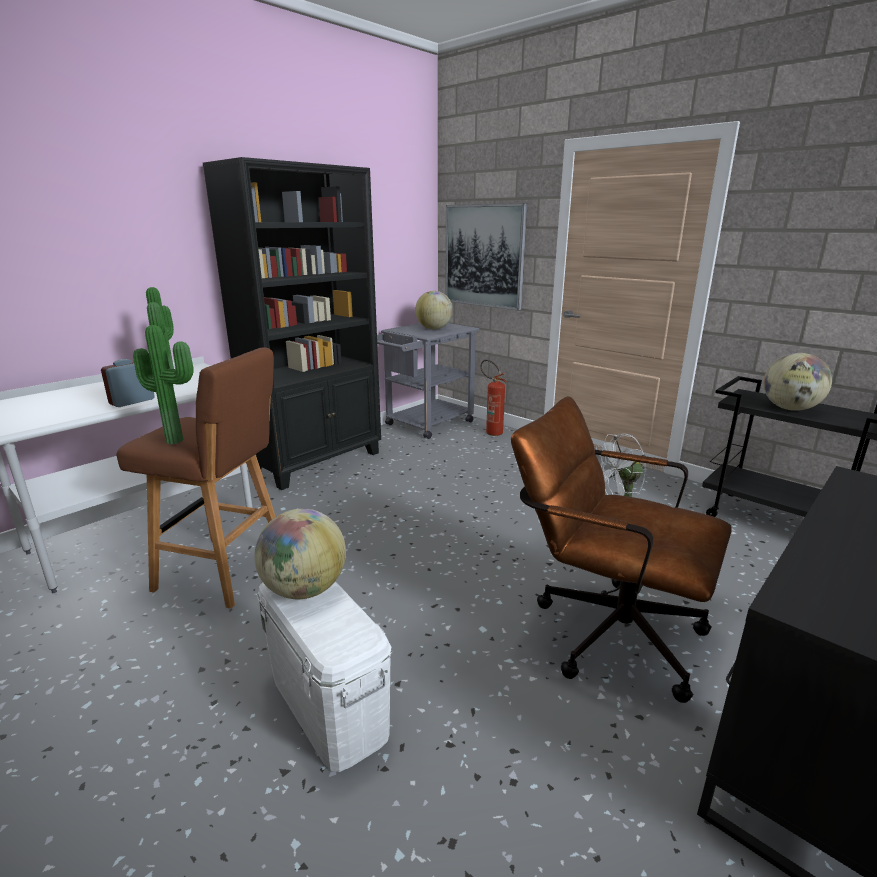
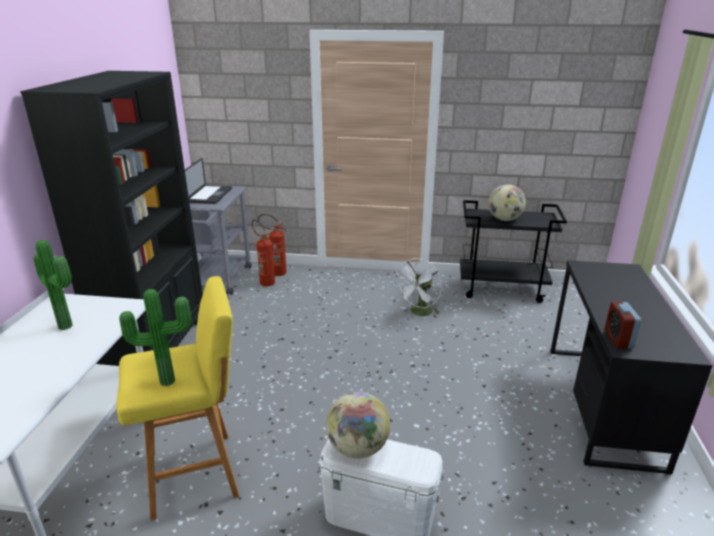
camera: 35 degrees left, 5 degrees up
alarm clock [101,359,155,407] -> alarm clock moved to [605,302,641,349]
brown stool [116,347,276,609] -> yellow stool [116,276,239,520]
globe [415,291,453,329] -> laptop [185,158,232,204]
picture [445,203,527,311] -> none
brown office chair [511,396,732,703] -> none
none -> fire extinguisher [252,220,275,286]

